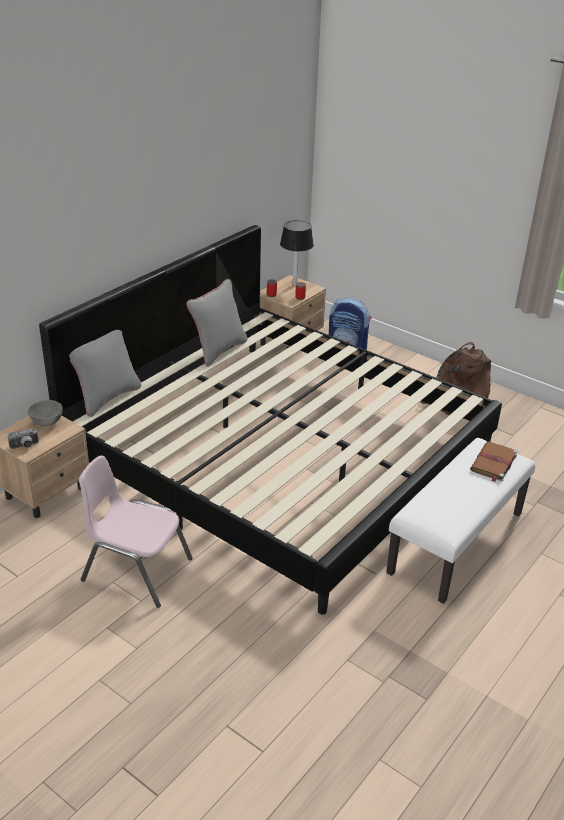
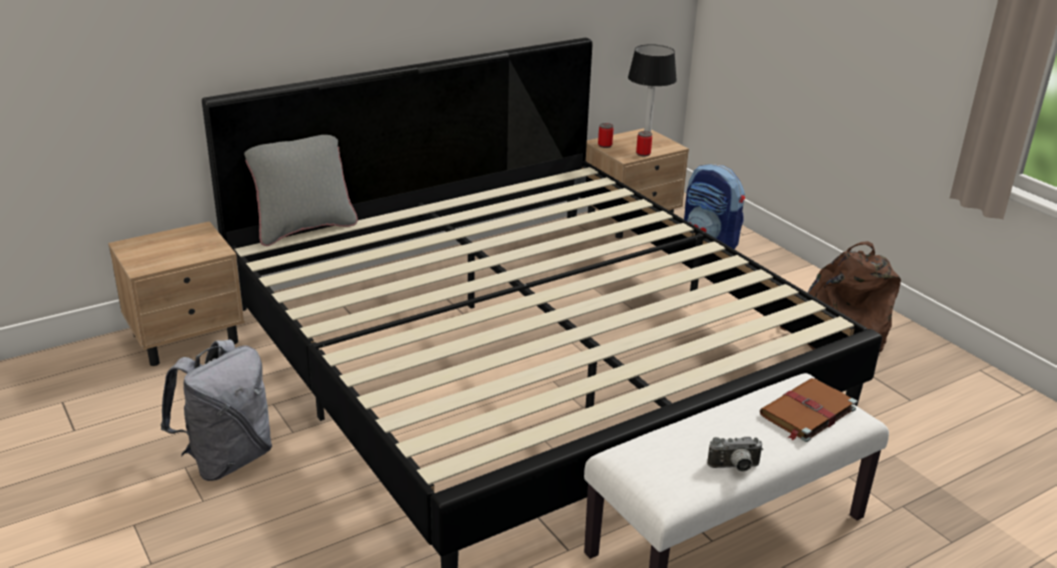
camera: 20 degrees right, 5 degrees down
camera [8,428,39,449] -> camera moved to [707,437,763,472]
grey bowl [28,400,63,426] -> none
pink chair [79,456,193,608] -> grey backpack [161,339,272,481]
grey pillow [186,279,247,367] -> none

